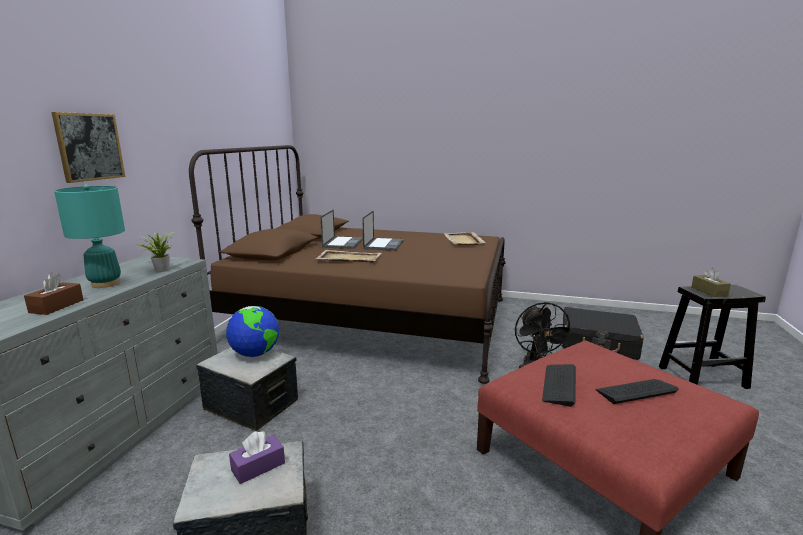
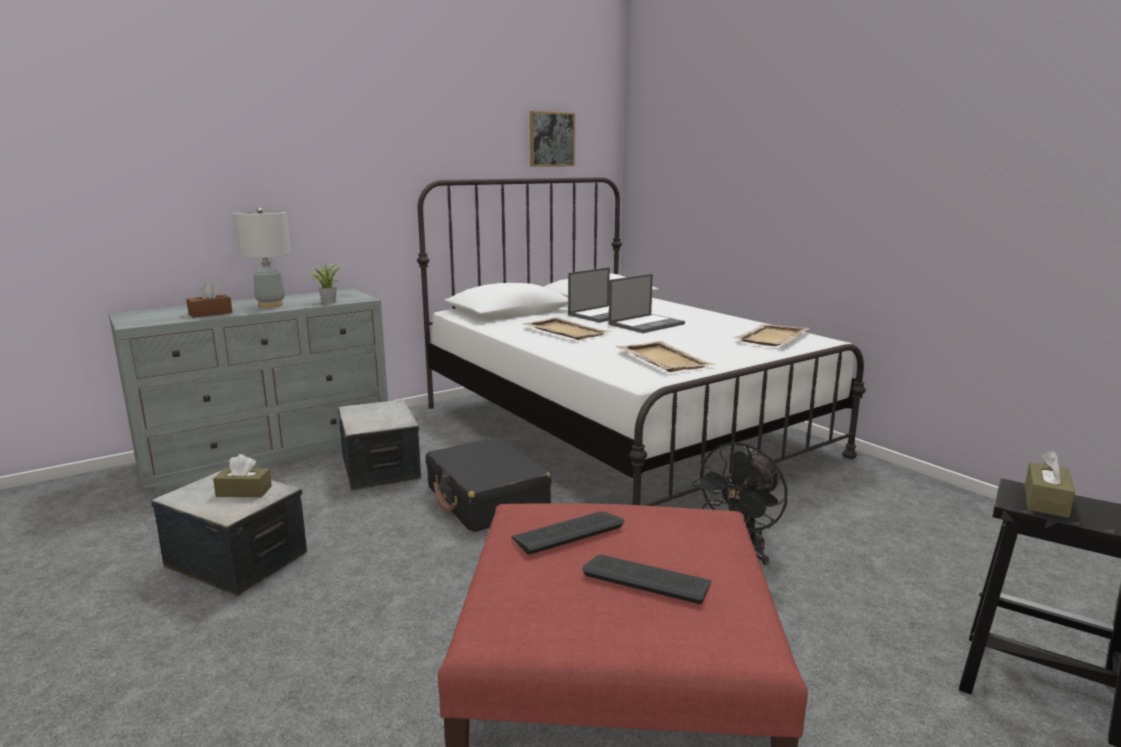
camera: 40 degrees right, 0 degrees up
picture [51,112,125,183] -> picture moved to [530,111,575,167]
turquoise table lamp [54,184,125,288] -> grey table lamp [233,208,291,308]
brown bed [189,145,506,384] -> white bed [417,177,866,506]
globe [226,306,279,357] -> none
purple tissue box [229,431,285,484] -> brown tissue box [213,454,272,497]
black suitcase [562,307,644,360] -> black suitcase moved to [426,437,551,532]
none -> beige tray [616,341,716,372]

